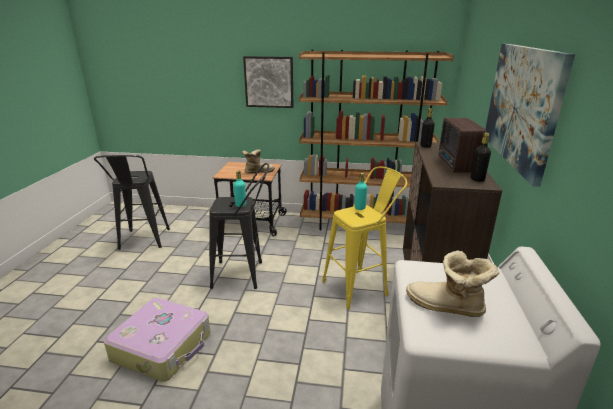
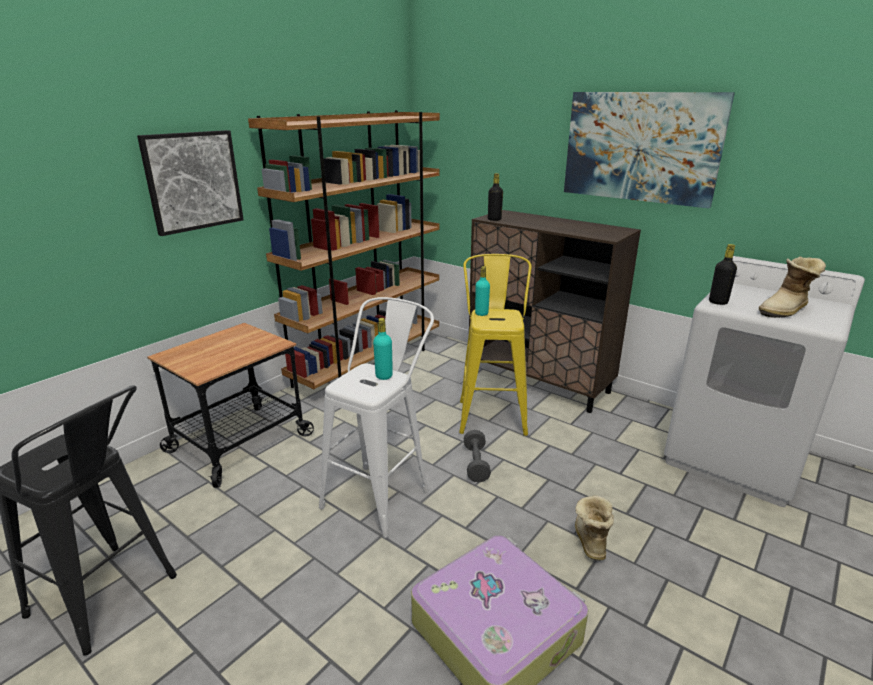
camera: 60 degrees left, 0 degrees up
black stool [209,163,269,289] -> white stool [319,297,434,538]
boot [242,149,275,174] -> boot moved to [575,496,614,561]
radio [439,118,486,173] -> none
black bottle [471,132,491,182] -> black bottle moved to [709,244,737,305]
none -> grey dumbbell [464,430,491,482]

